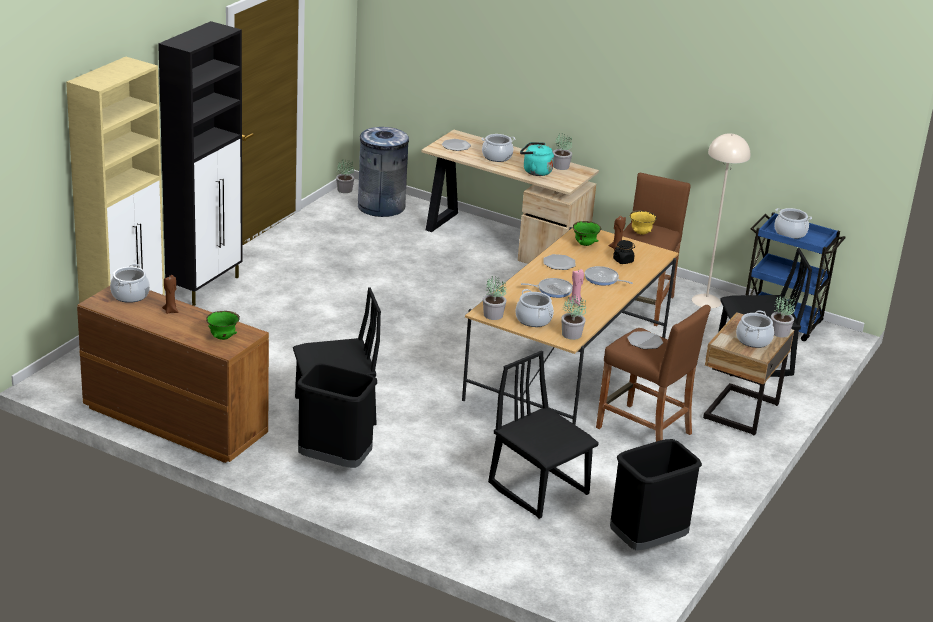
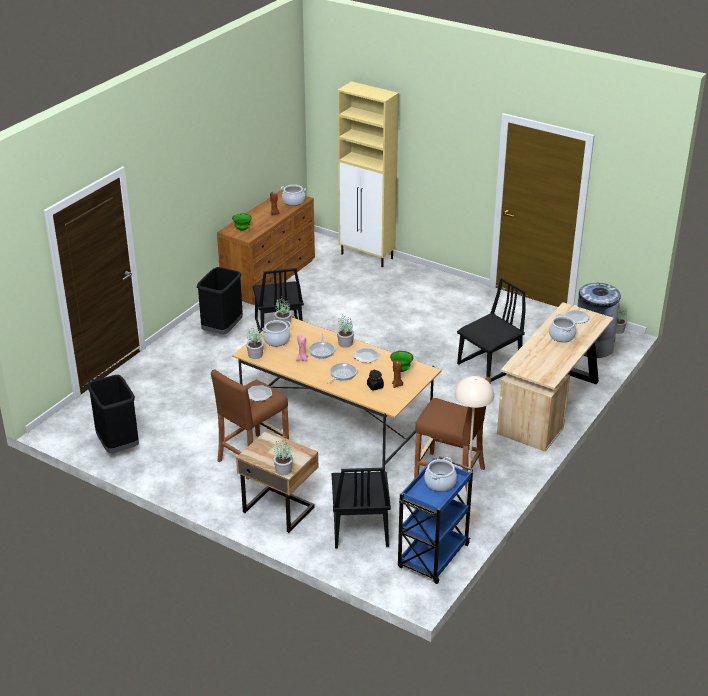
camera: 95 degrees right, 5 degrees up
black cabinet [158,21,242,306] -> none
black chair [488,351,599,519] -> black chair moved to [457,278,526,382]
turquoise kettle [520,142,554,176] -> none
potted plant [553,134,572,170] -> potted plant moved to [337,316,354,348]
yellow bowl [630,210,657,235] -> none
cooking pot [736,310,774,348] -> none

